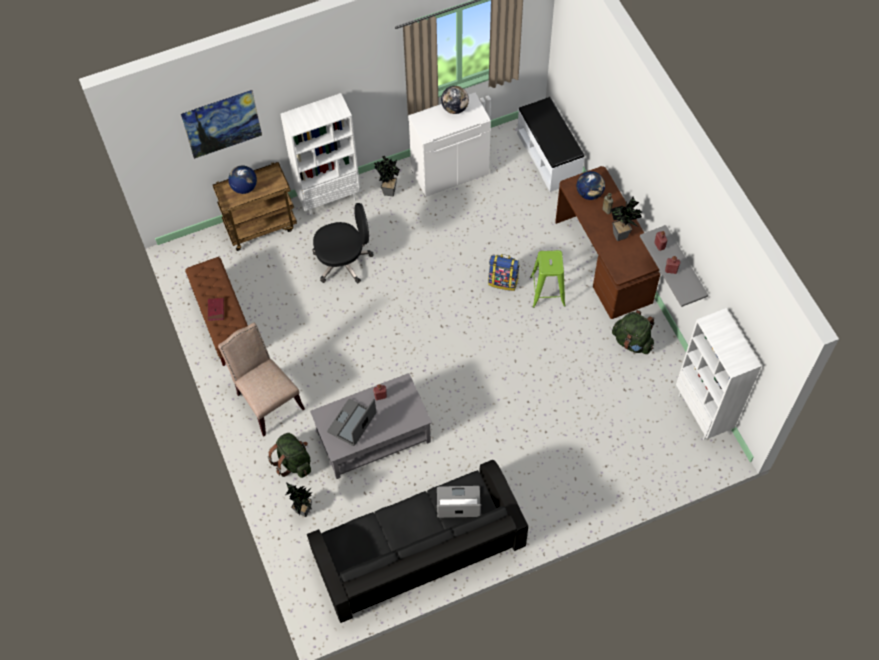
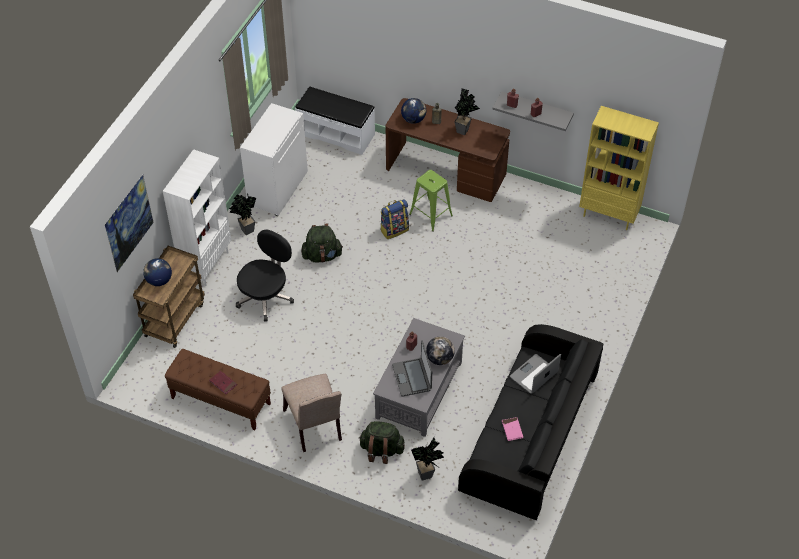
camera: 45 degrees left, 10 degrees down
beige chair [218,322,305,436] -> beige chair turned 120 degrees counterclockwise [281,374,342,452]
globe [441,86,469,114] -> globe moved to [426,336,455,365]
green backpack [612,310,655,354] -> green backpack moved to [301,224,343,263]
white bookcase [676,308,762,440] -> yellow bookcase [579,106,659,230]
none -> pink book [502,417,523,441]

